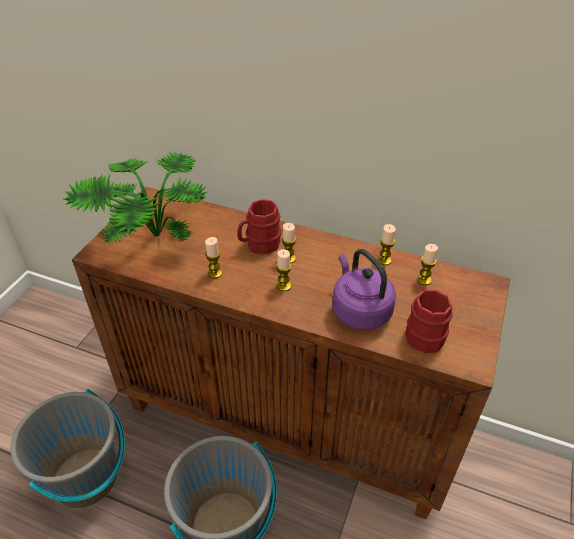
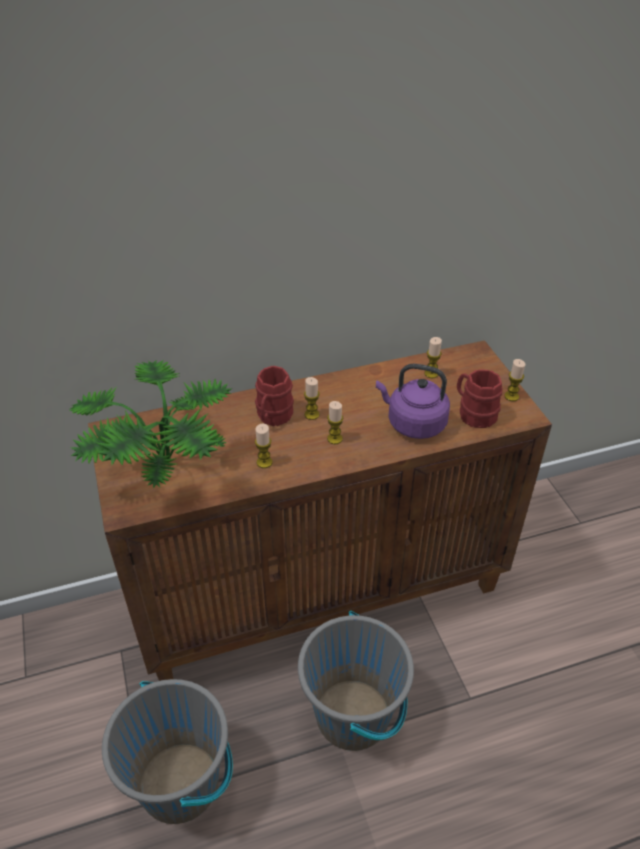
camera: 40 degrees left, 0 degrees up
candle [377,224,396,265] -> candle moved to [504,359,525,401]

